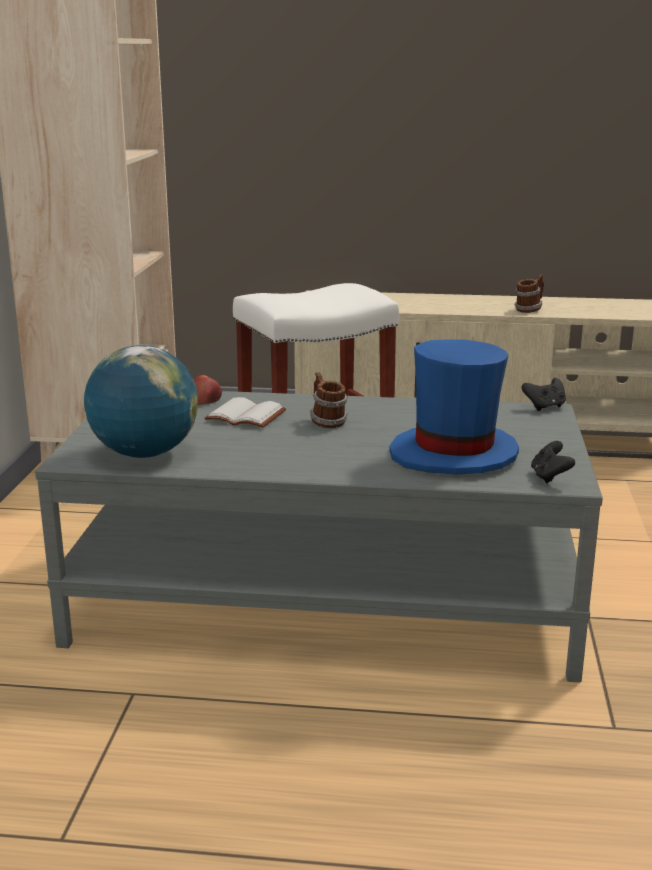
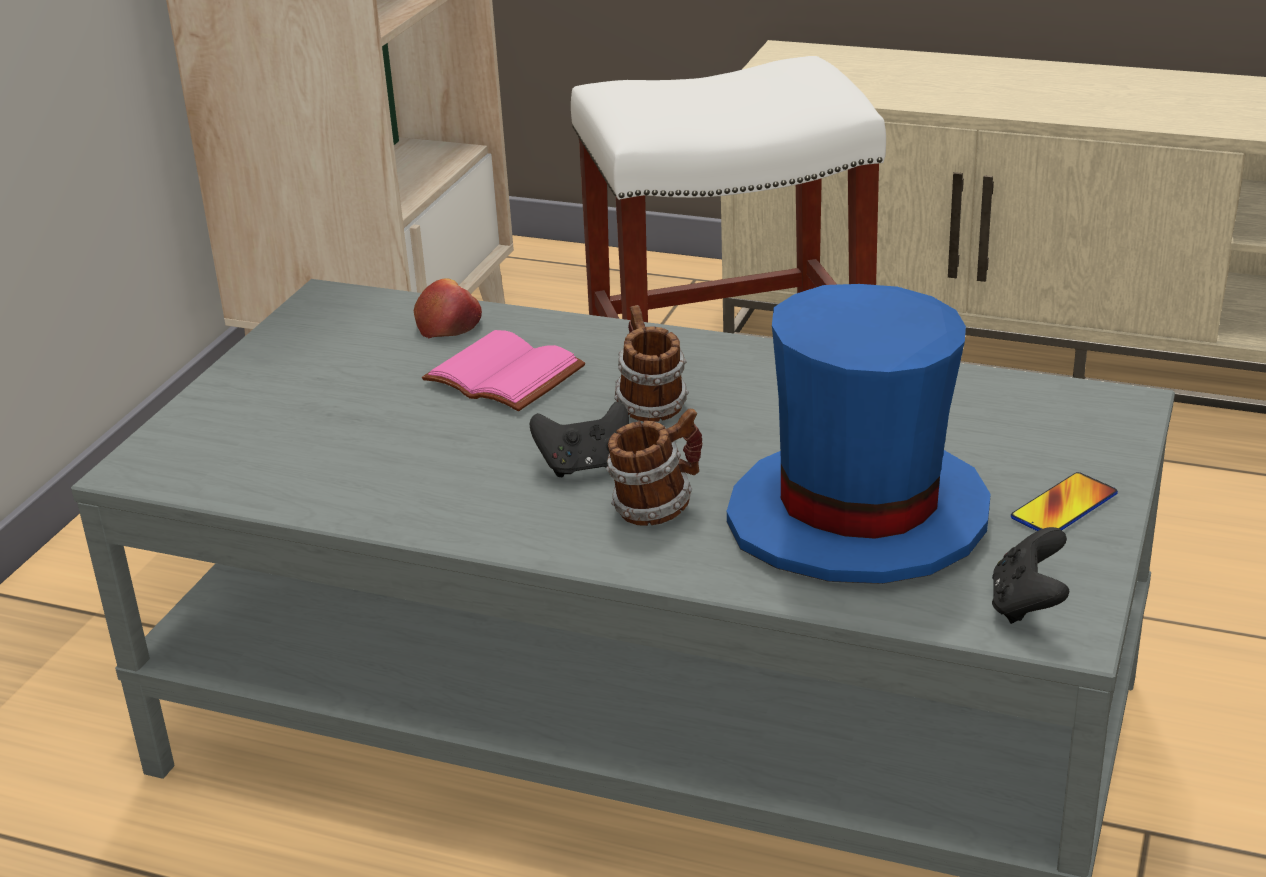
camera: 15 degrees right, 10 degrees up
globe [84,345,198,458] -> none
white book [205,397,286,428] -> pink book [422,330,585,411]
mug [514,274,544,313] -> mug moved to [606,409,702,526]
black game controller [522,378,566,411] -> black game controller moved to [530,402,629,477]
none -> phone [1011,472,1118,531]

